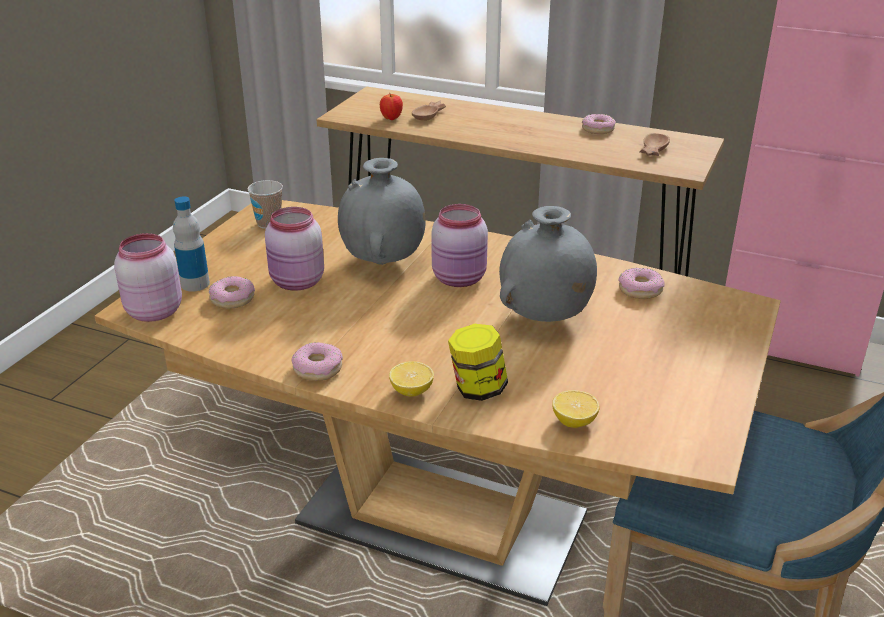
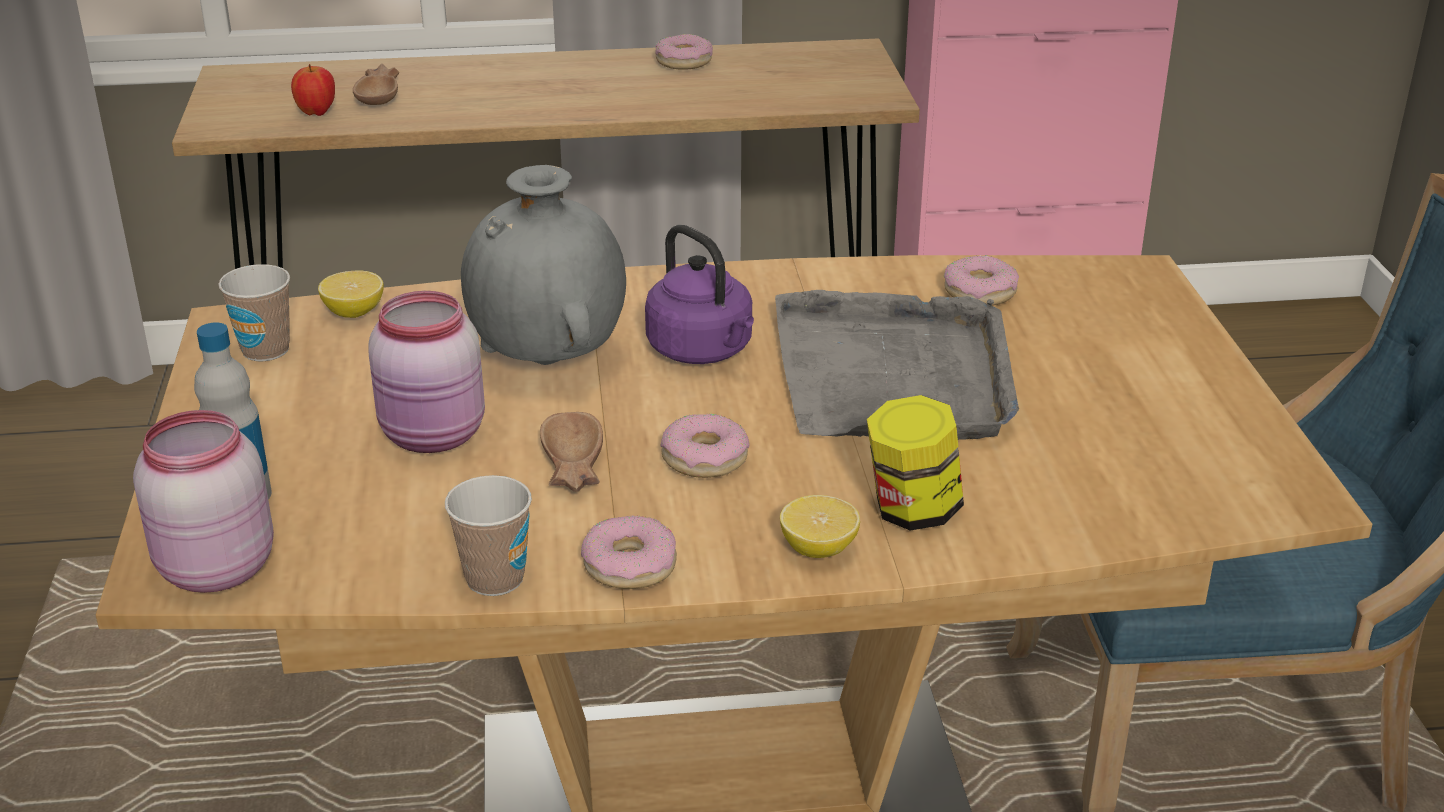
camera: 30 degrees left, 0 degrees up
donut [209,276,255,309] -> donut moved to [661,414,750,478]
pink jar [431,204,488,287] -> purple kettle [645,225,754,364]
grey vase [499,206,597,322] -> grey tray [775,290,1019,440]
lemon [552,390,600,428] -> lemon moved to [318,270,384,318]
brown bowl [639,133,670,156] -> brown bowl moved to [540,412,603,492]
none -> cup [445,475,532,596]

